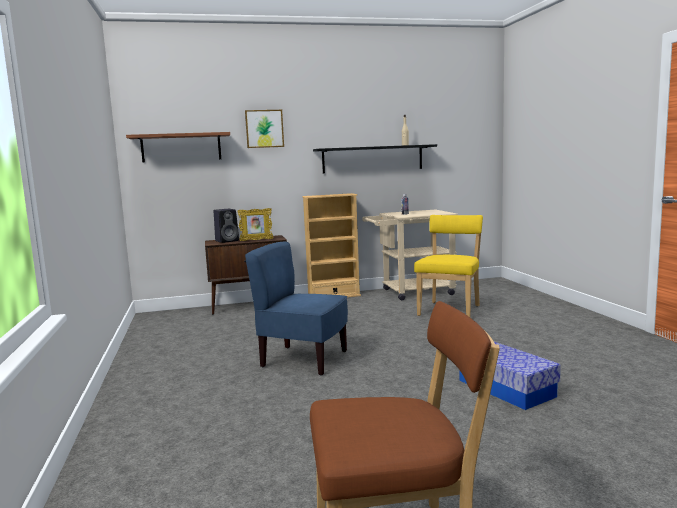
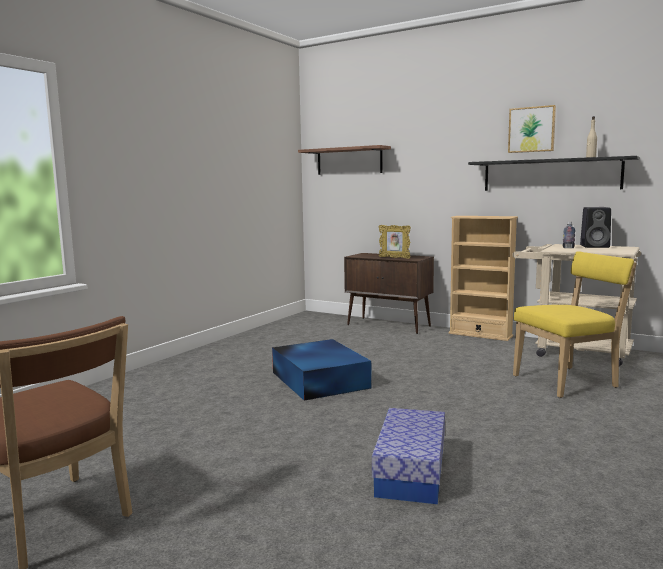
camera: 45 degrees right, 0 degrees up
black speaker [214,209,239,243] -> black speaker moved to [580,207,611,248]
picture [245,110,284,148] -> picture moved to [508,105,556,153]
blue chair [245,242,348,376] -> blue storage box [272,339,372,401]

